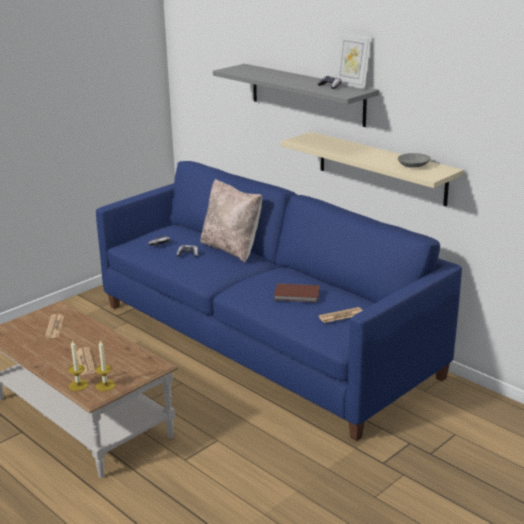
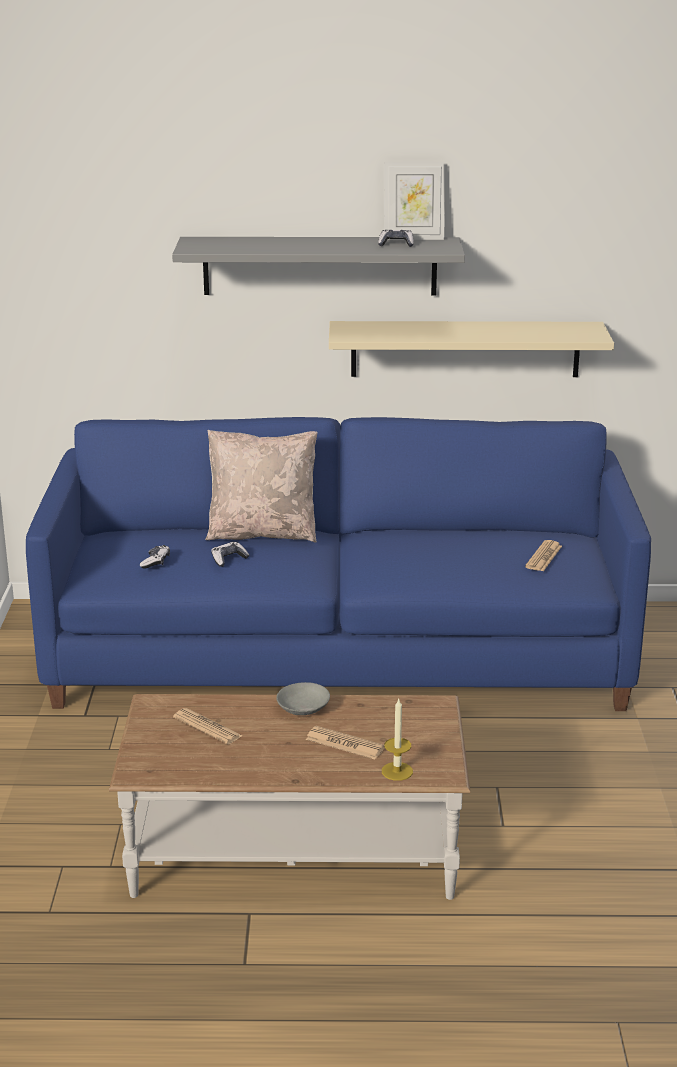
camera: 45 degrees left, 0 degrees up
candle [95,340,115,391] -> none
brown book [274,283,320,302] -> none
grey bowl [398,153,431,168] -> grey bowl moved to [276,682,330,715]

